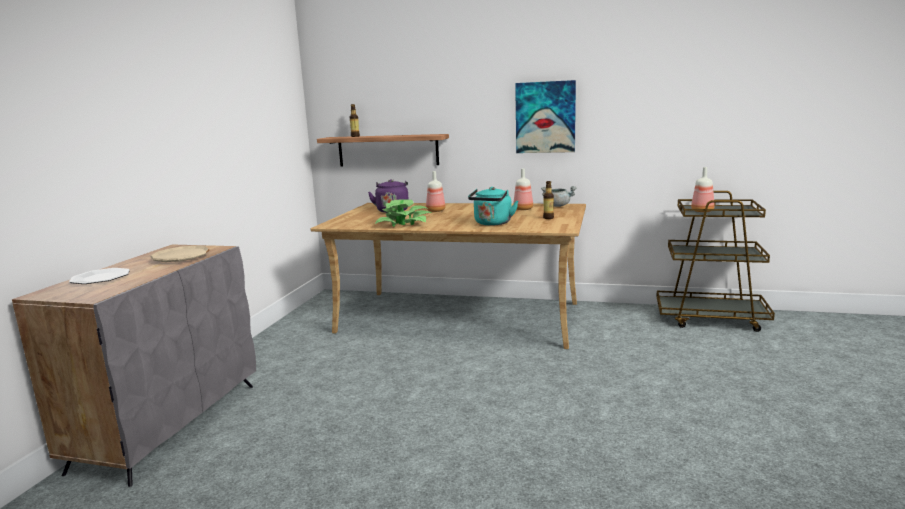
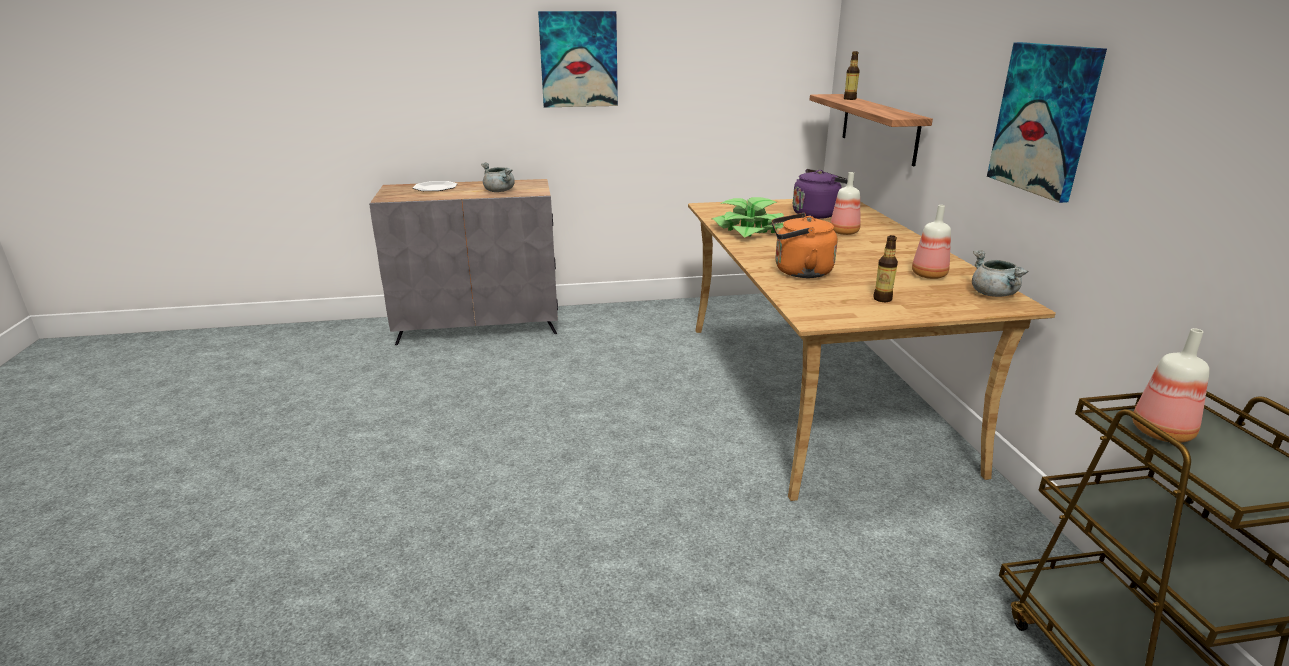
camera: 65 degrees right, 10 degrees up
beige plate [150,246,210,262] -> grey cooking pot [481,162,515,192]
turquoise kettle [468,187,518,225] -> orange kettle [772,213,837,278]
none -> picture [538,11,618,107]

